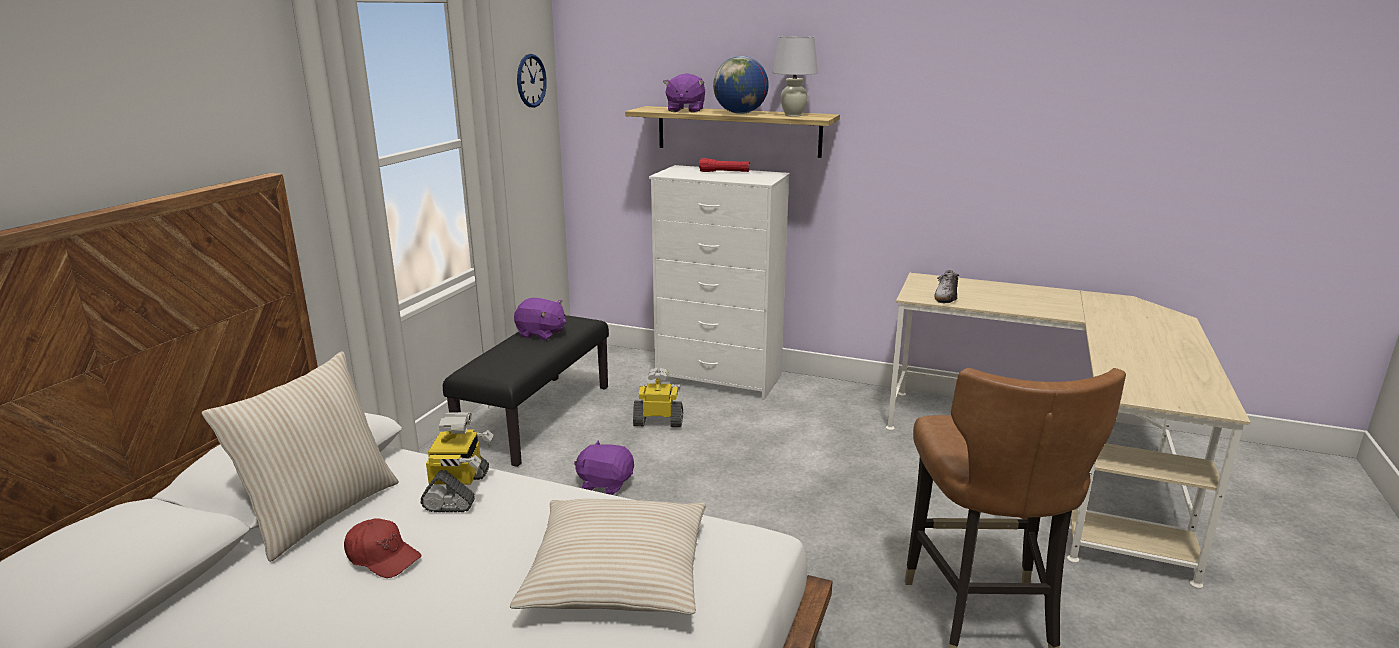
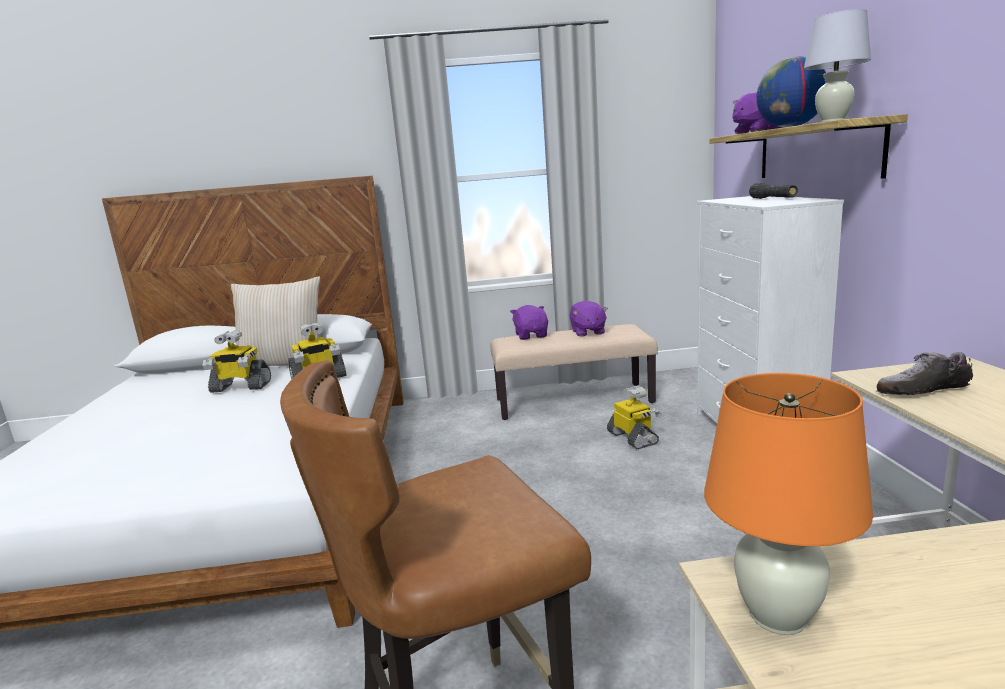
camera: 65 degrees right, 5 degrees down
red cap [344,519,421,578] -> toy robot [203,330,271,393]
black bench [443,315,609,467] -> beige bench [490,324,658,420]
beige pillow [510,499,706,615] -> none
wall clock [517,54,547,108] -> none
purple plush toy [574,441,634,495] -> purple plush toy moved to [510,305,548,340]
red flashlight [699,158,750,172] -> black flashlight [749,183,798,199]
none -> orange table lamp [704,373,873,635]

